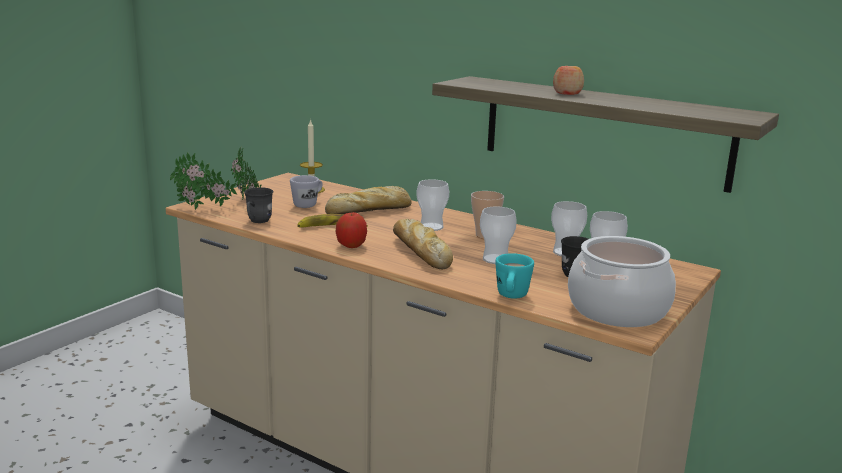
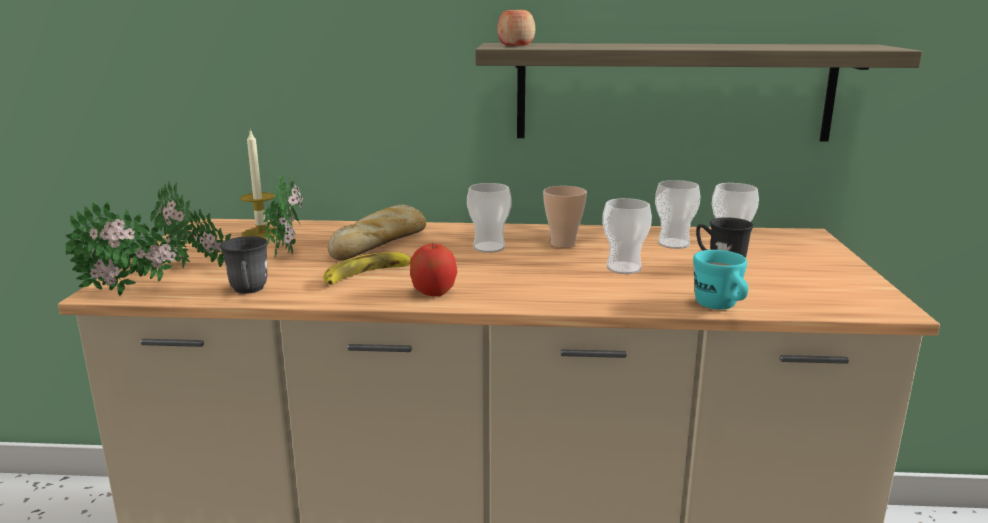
camera: 30 degrees left, 0 degrees up
white mug [290,175,323,208] -> potted plant [263,173,303,258]
bread [393,219,453,269] -> none
apple [553,66,584,95] -> apple moved to [497,10,535,46]
cooking pot [568,236,676,327] -> none

